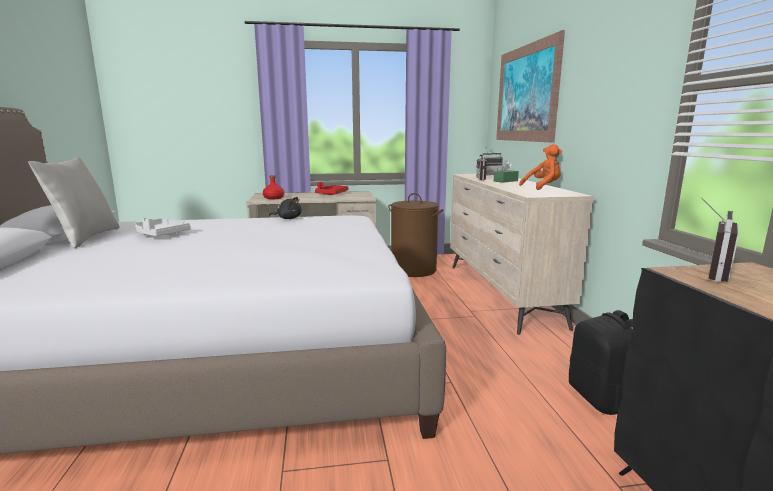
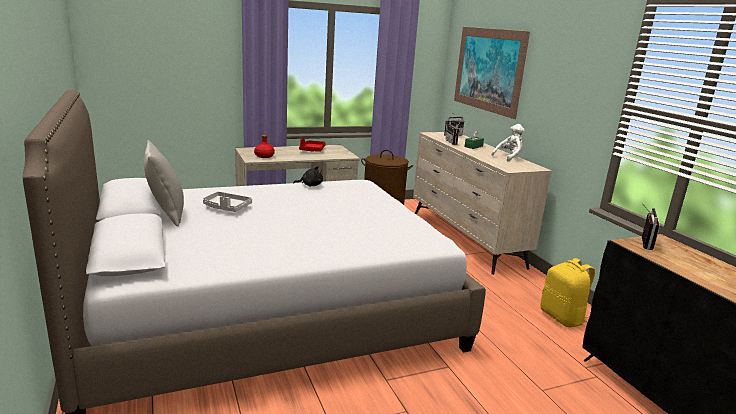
camera: 15 degrees left, 5 degrees up
orange plush toy [519,144,562,190] -> white plush toy [491,124,524,162]
black backpack [569,310,633,415] -> yellow backpack [541,258,595,328]

